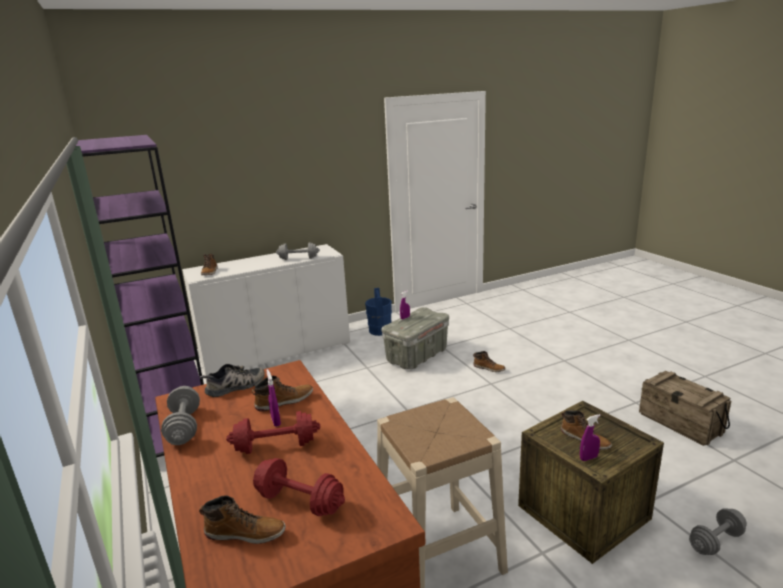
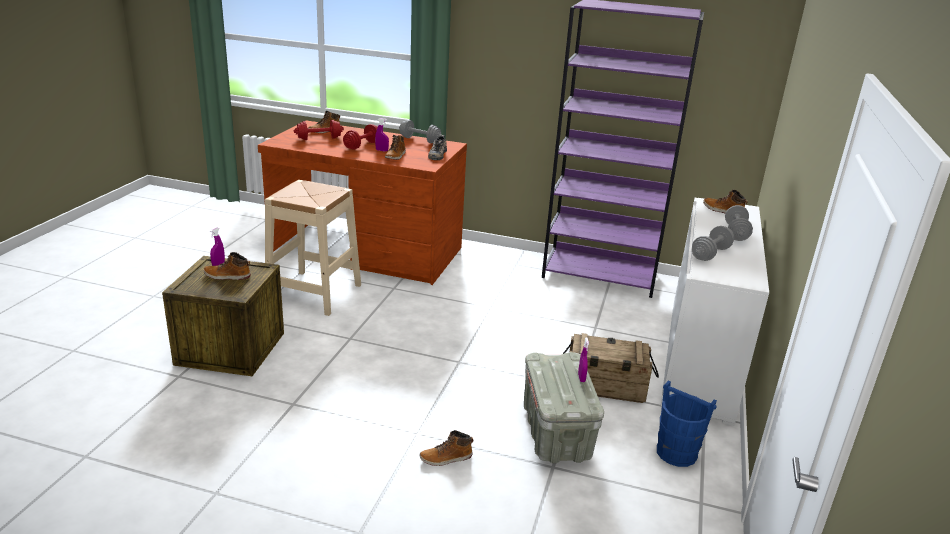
camera: 130 degrees right, 5 degrees up
crate [639,371,731,446] -> crate moved to [563,333,659,403]
grey dumbbell [689,508,747,555] -> grey dumbbell moved to [725,205,753,241]

